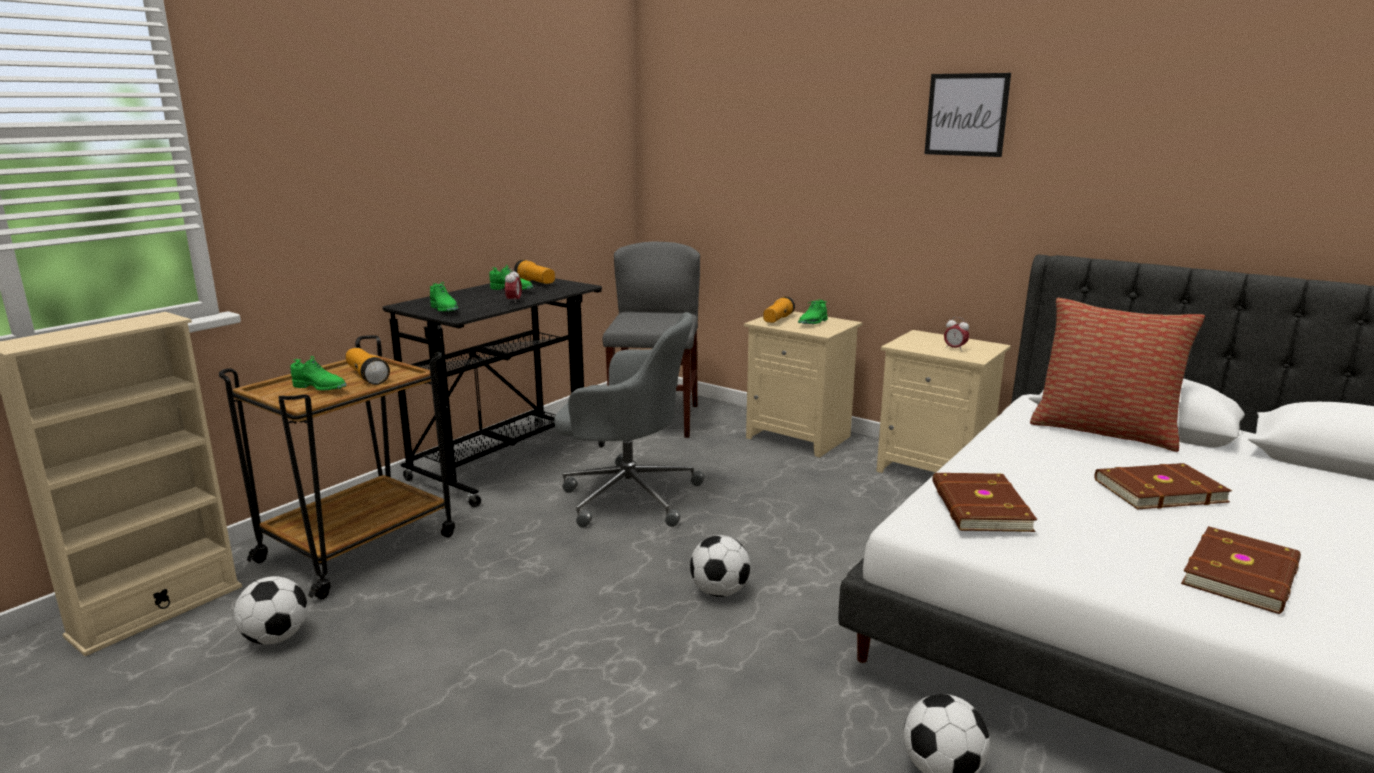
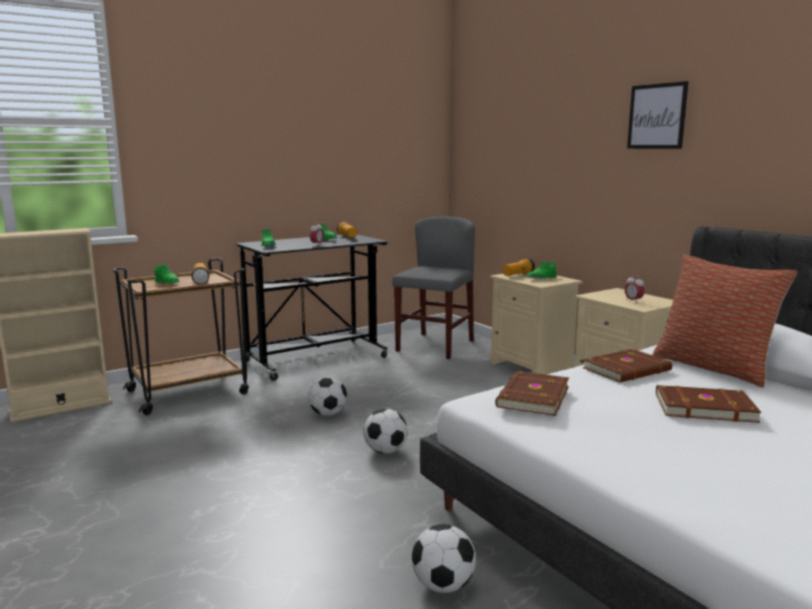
camera: 20 degrees right, 5 degrees down
football [234,576,307,645] -> football moved to [308,377,347,416]
grey office chair [554,312,704,527] -> none
brown book [1181,526,1301,614] -> brown book moved to [583,349,672,383]

